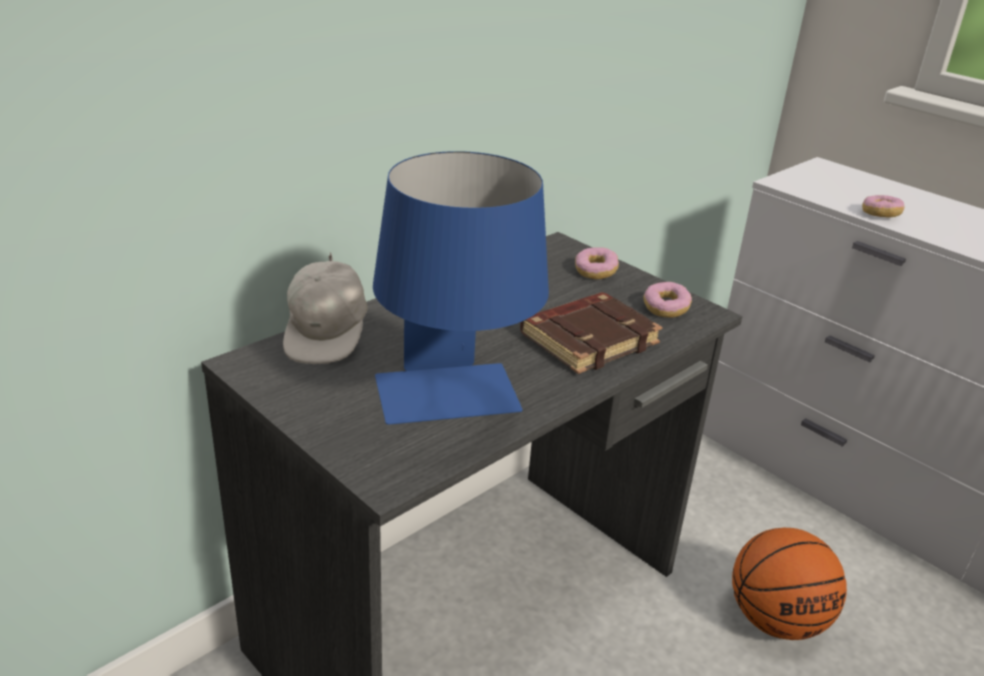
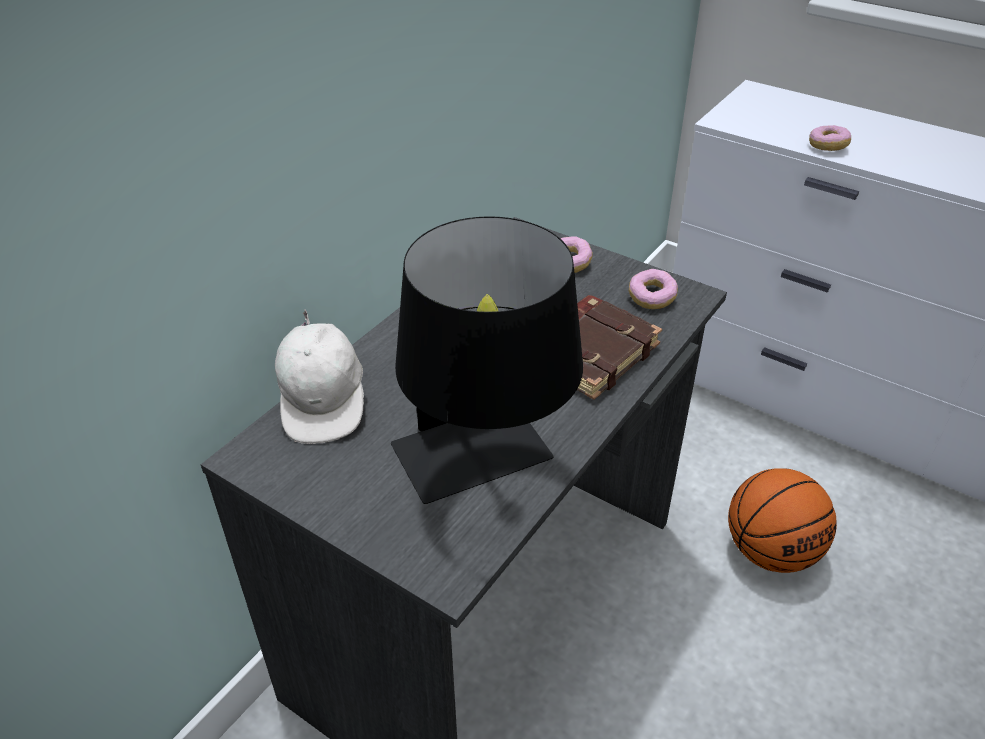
camera: 10 degrees left, 10 degrees up
blue table lamp [373,151,549,425] -> black table lamp [391,217,583,504]

